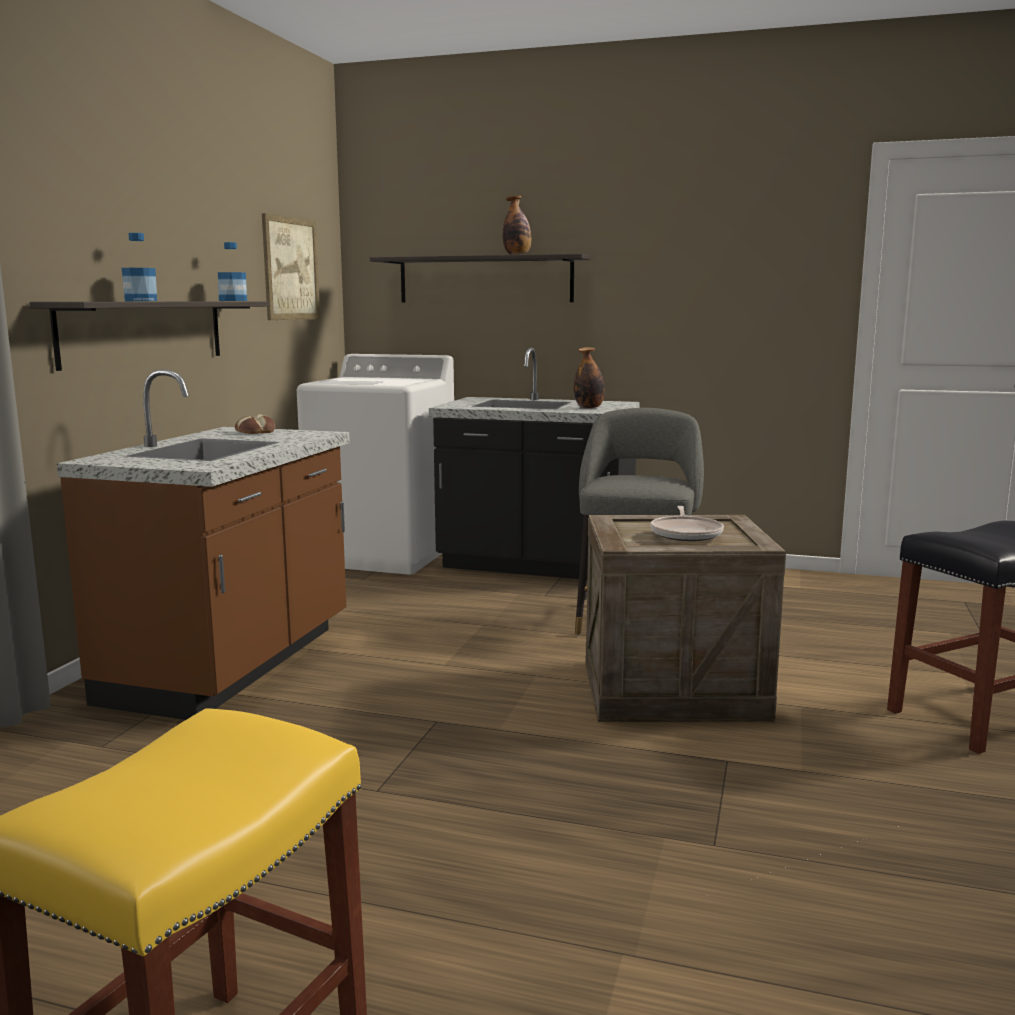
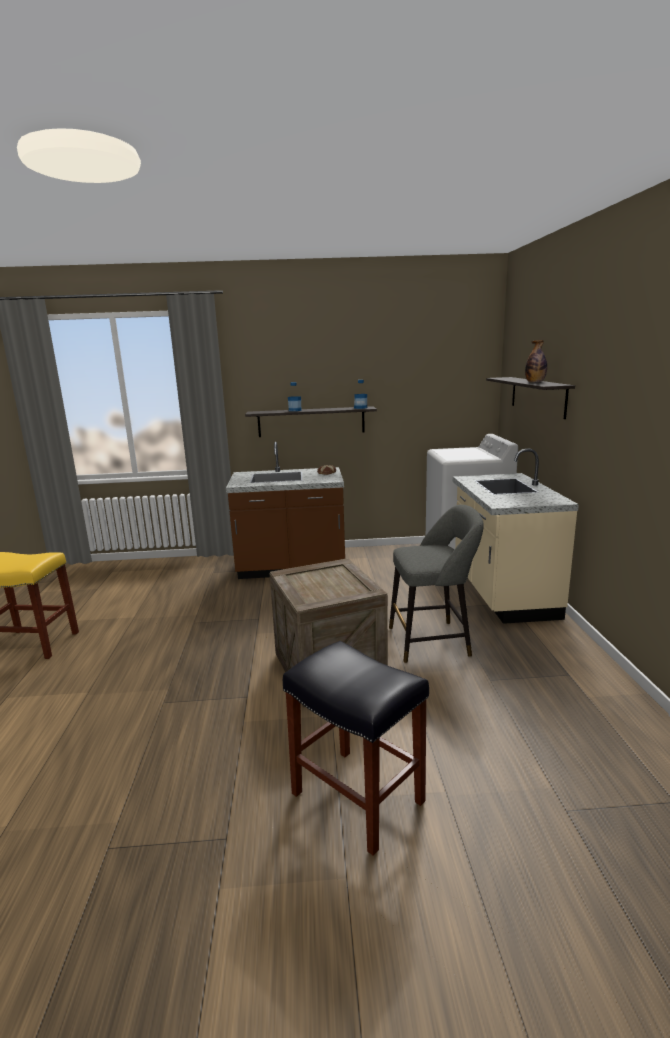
camera: 70 degrees right, 5 degrees up
picture [262,213,320,320] -> none
black counter [429,348,640,579] -> beige counter [453,448,579,624]
bottle [574,347,605,409] -> none
frying pan [650,506,724,541] -> none

